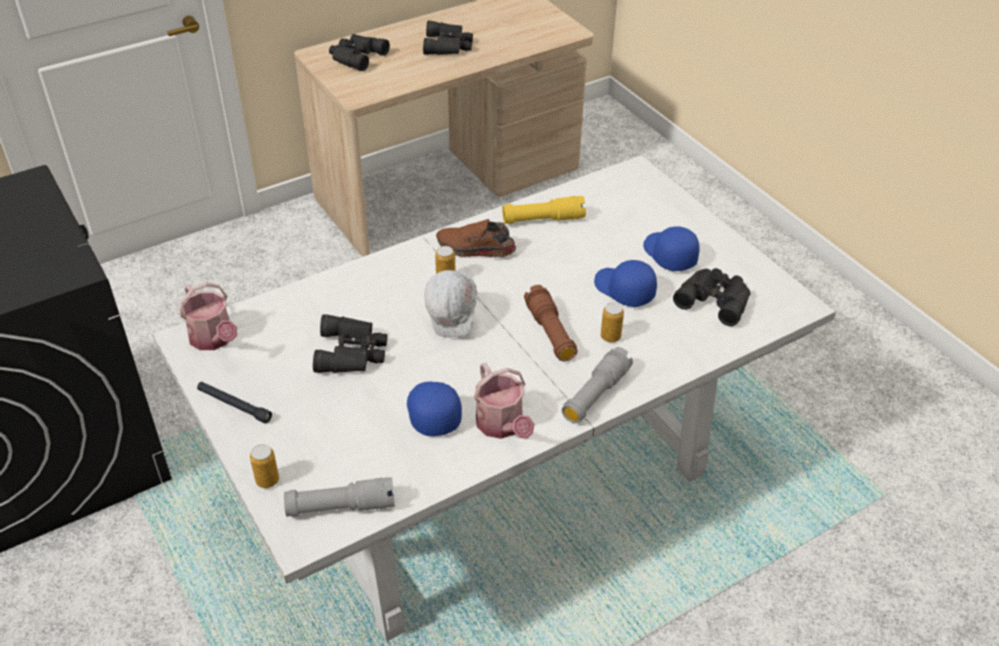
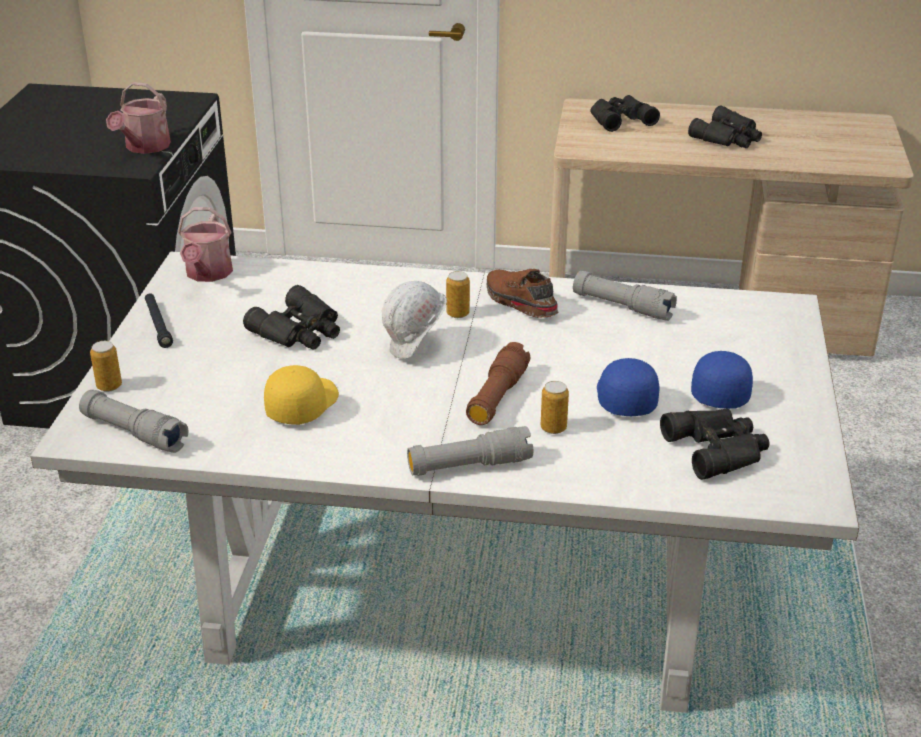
camera: 40 degrees right, 10 degrees down
blue cap [407,382,462,436] -> yellow cap [264,365,339,425]
watering can [474,362,534,439] -> watering can moved to [106,82,171,154]
yellow flashlight [502,196,586,224] -> grey flashlight [573,271,677,321]

